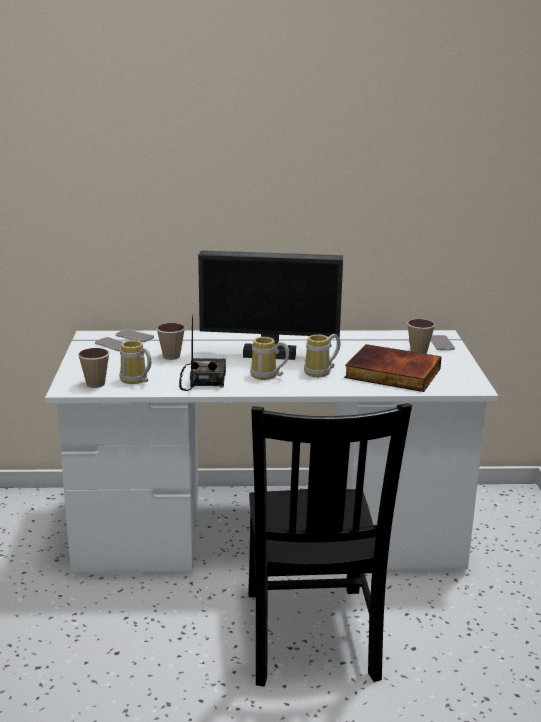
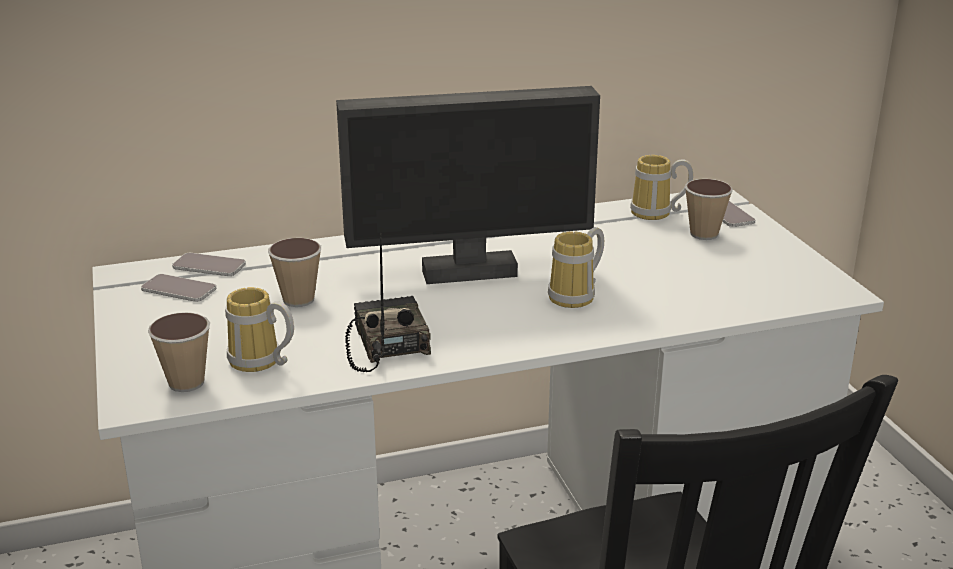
camera: 15 degrees left, 5 degrees up
mug [250,337,289,380] -> mug moved to [630,155,693,220]
book [345,344,442,392] -> none

